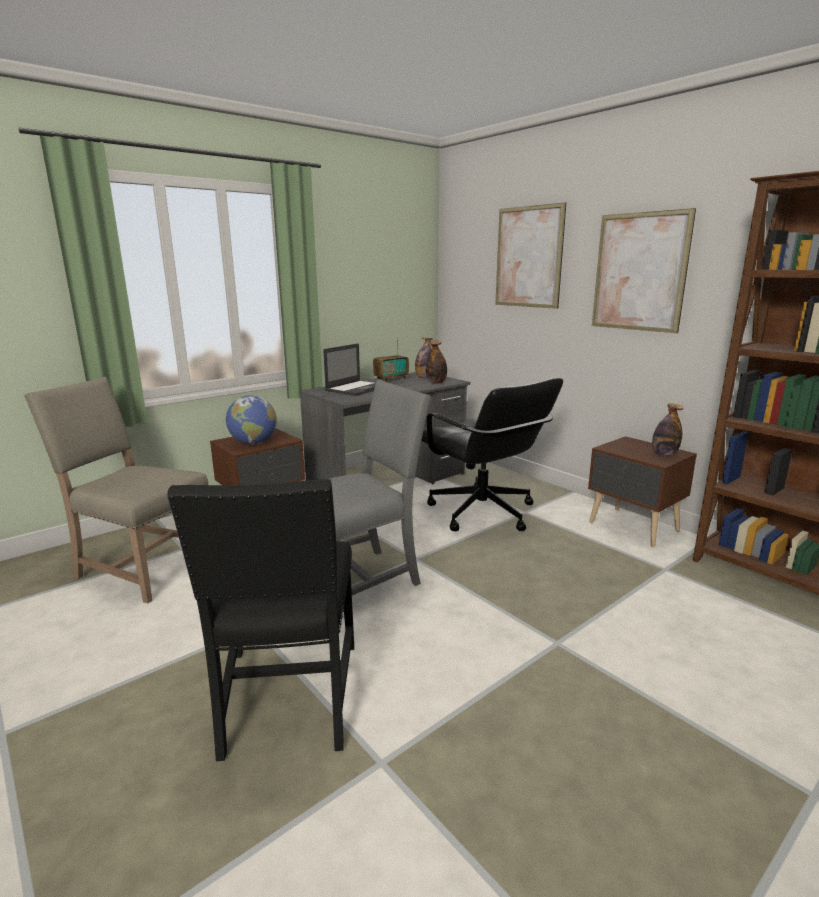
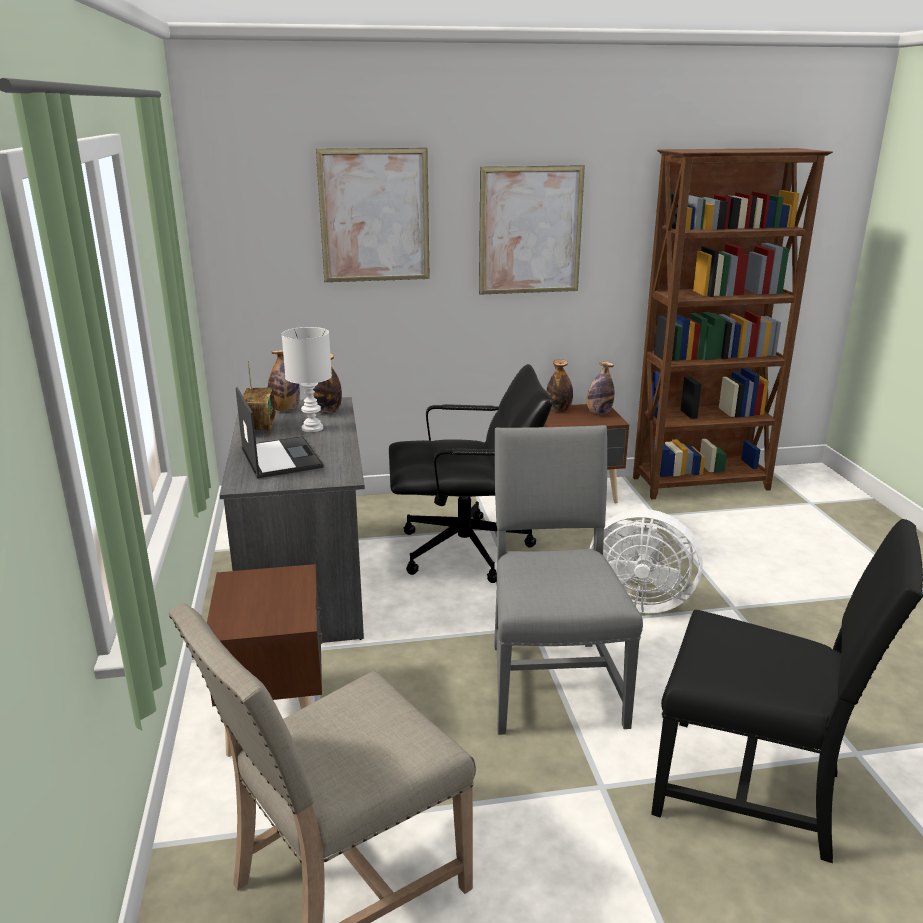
camera: 60 degrees left, 5 degrees up
globe [226,395,277,445] -> none
none -> white table lamp [282,327,332,432]
none -> bottle [546,359,573,412]
none -> white fan [590,509,703,613]

